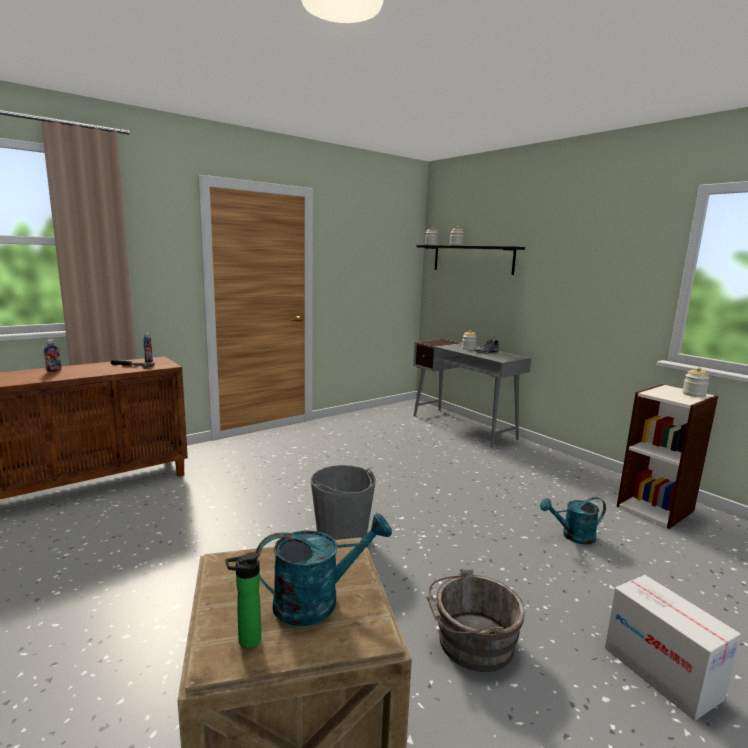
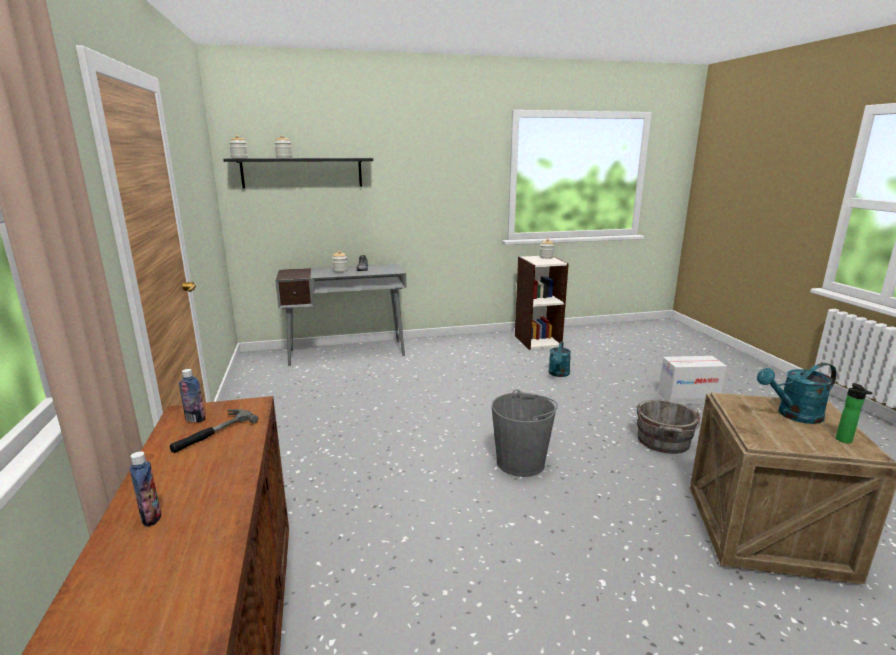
camera: 65 degrees left, 5 degrees up
turquoise watering can [256,513,392,626] -> turquoise watering can turned 105 degrees counterclockwise [757,363,837,424]

